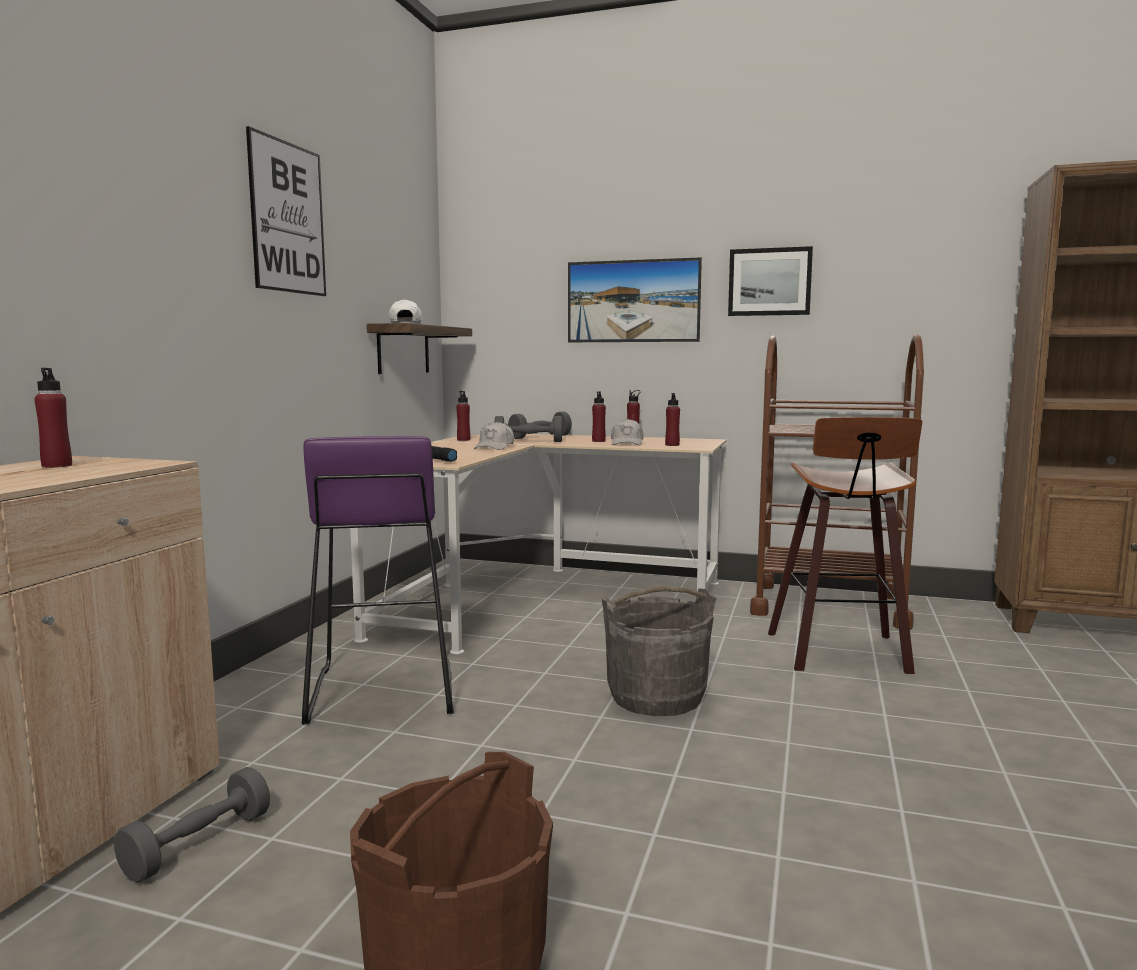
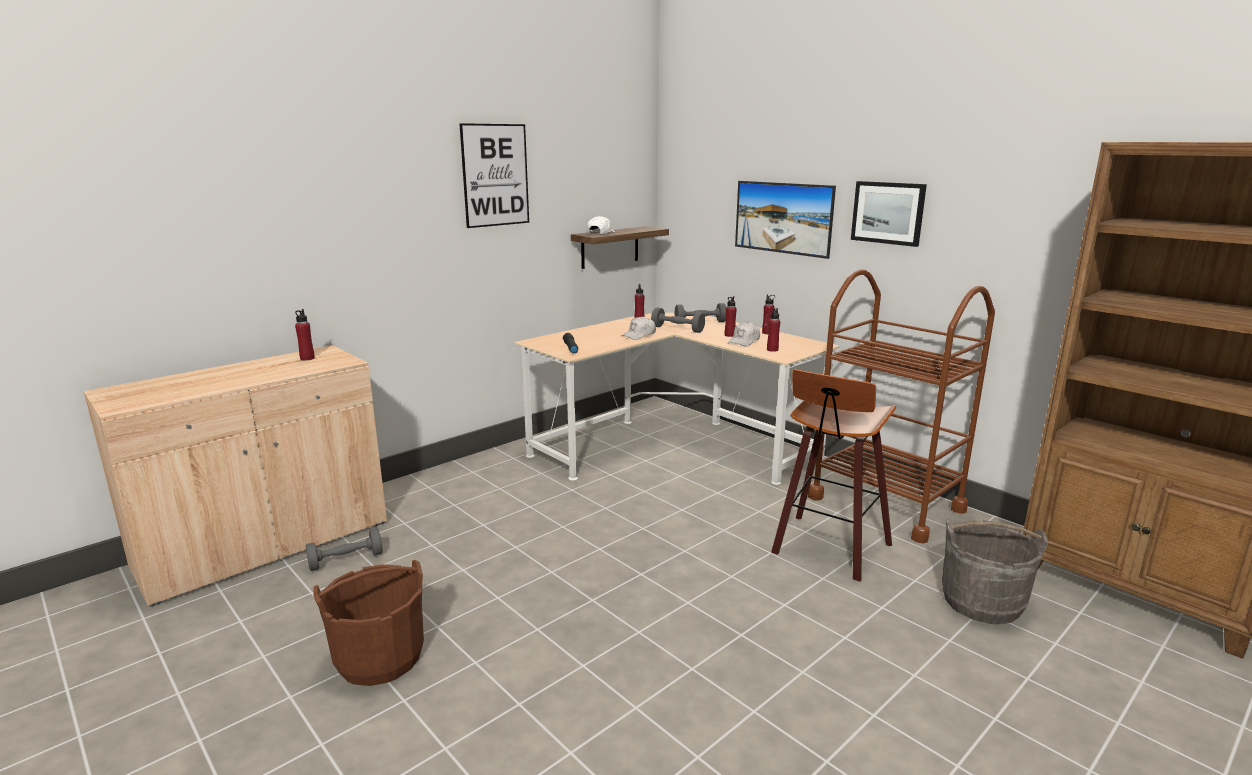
camera: 30 degrees right, 10 degrees up
purple stool [302,436,454,725] -> none
grey bucket [602,586,717,716] -> grey bucket moved to [942,519,1049,624]

